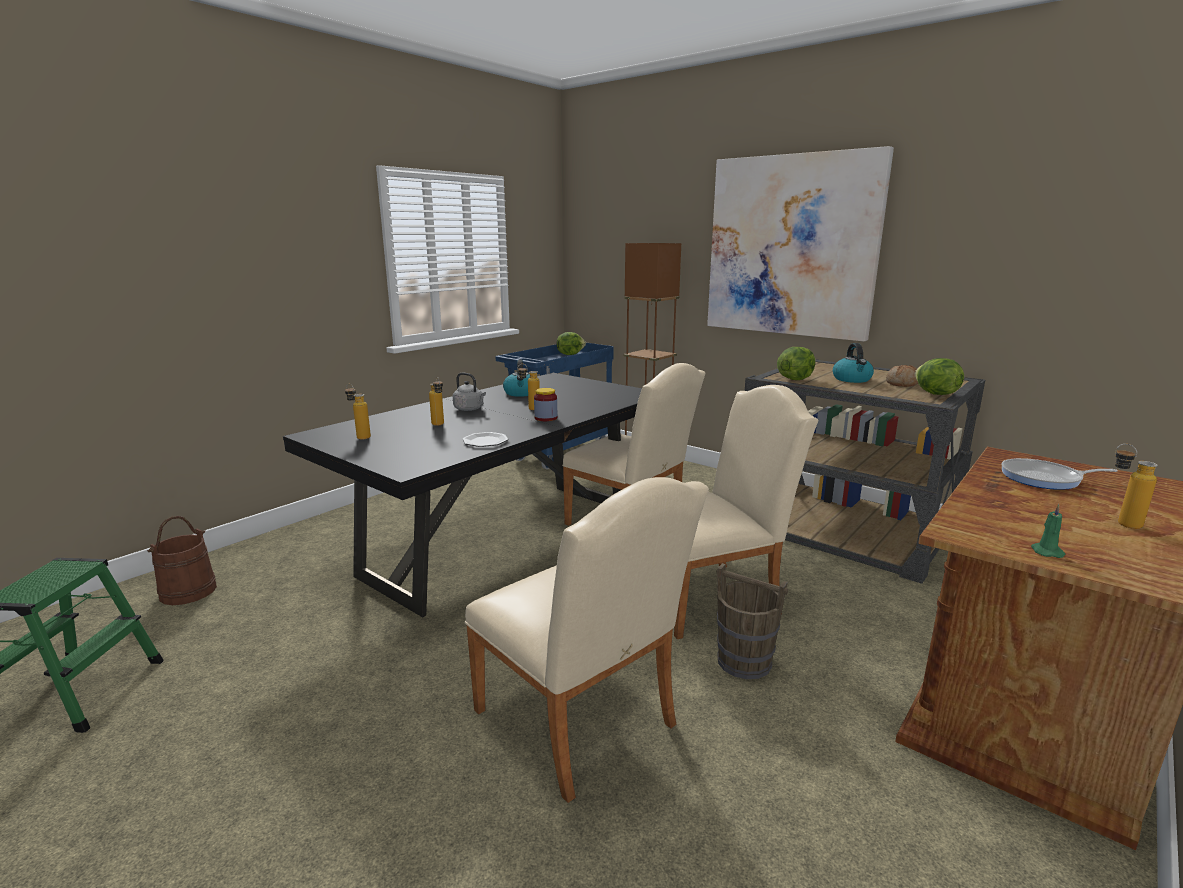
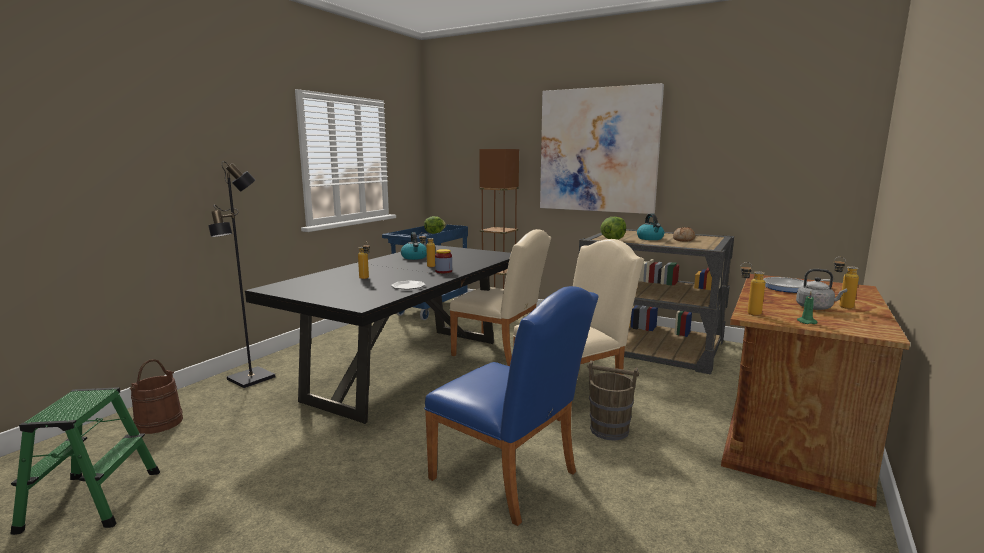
camera: 10 degrees left, 5 degrees down
bottle [345,384,371,440] -> bottle moved to [740,262,765,316]
grey kettle [453,373,486,411] -> grey kettle moved to [796,269,847,310]
beige chair [465,477,709,803] -> blue chair [424,286,599,526]
lettuce [915,358,964,395] -> none
none -> black floor lamp [208,161,275,388]

